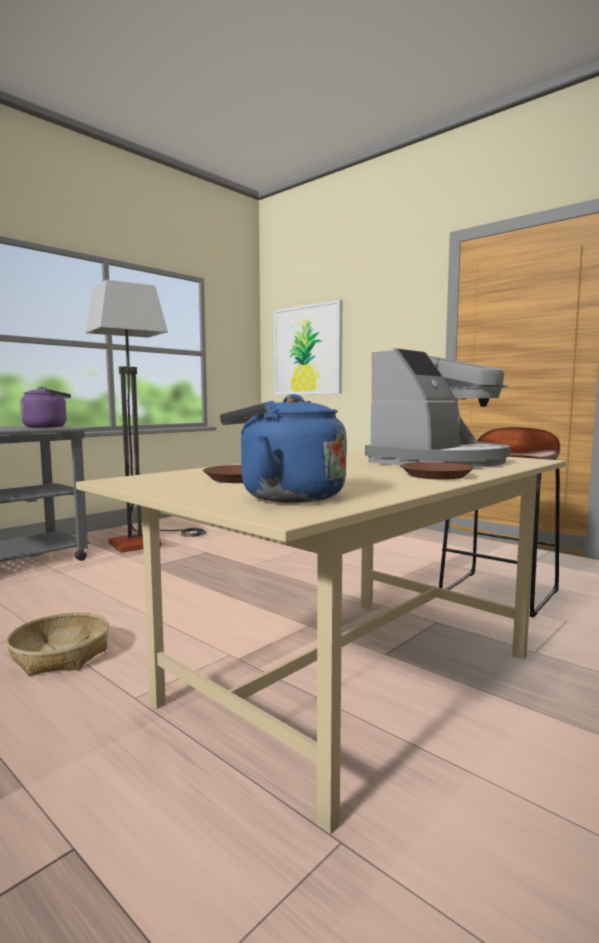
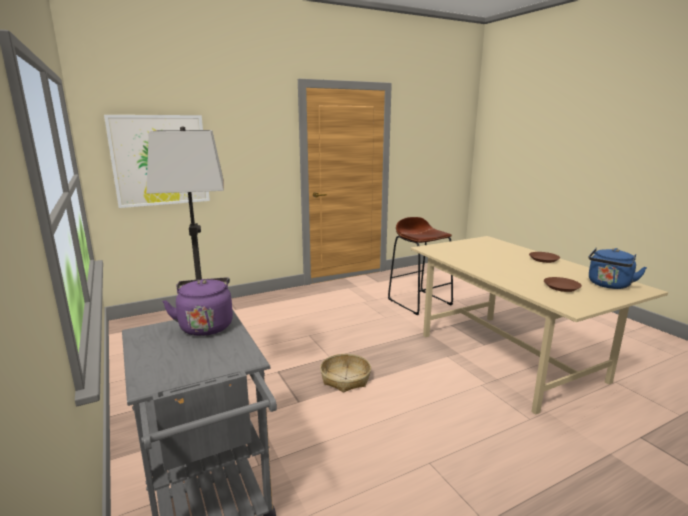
camera: 70 degrees left, 10 degrees up
basket [6,612,109,676] -> basket moved to [320,354,371,393]
coffee machine [365,348,511,468] -> none

